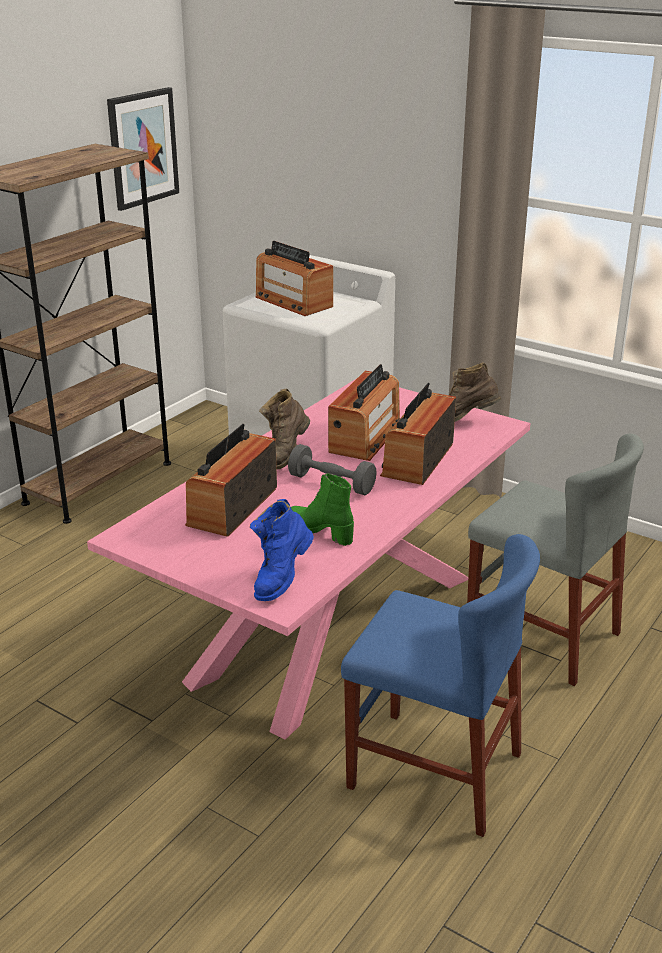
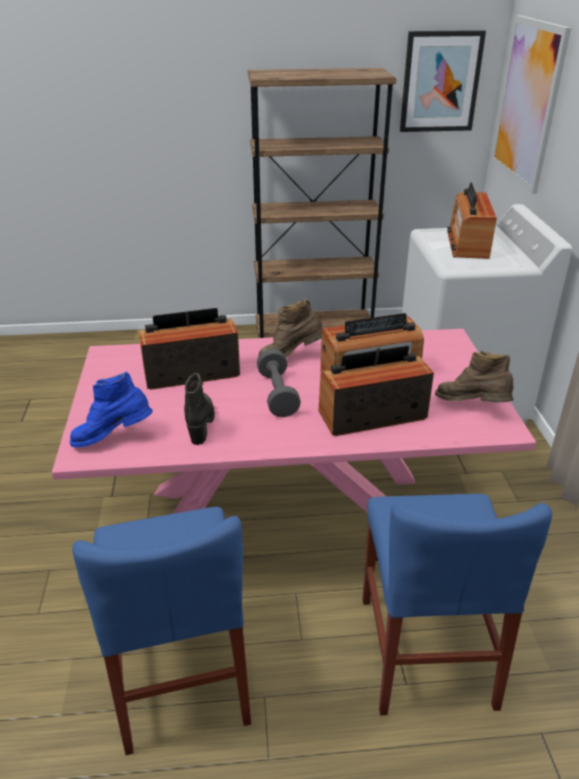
camera: 50 degrees right, 5 degrees up
green boot [291,474,354,546] -> black boot [184,373,215,445]
grey chair [467,433,644,686] -> blue chair [362,494,552,716]
none -> picture [491,15,571,194]

